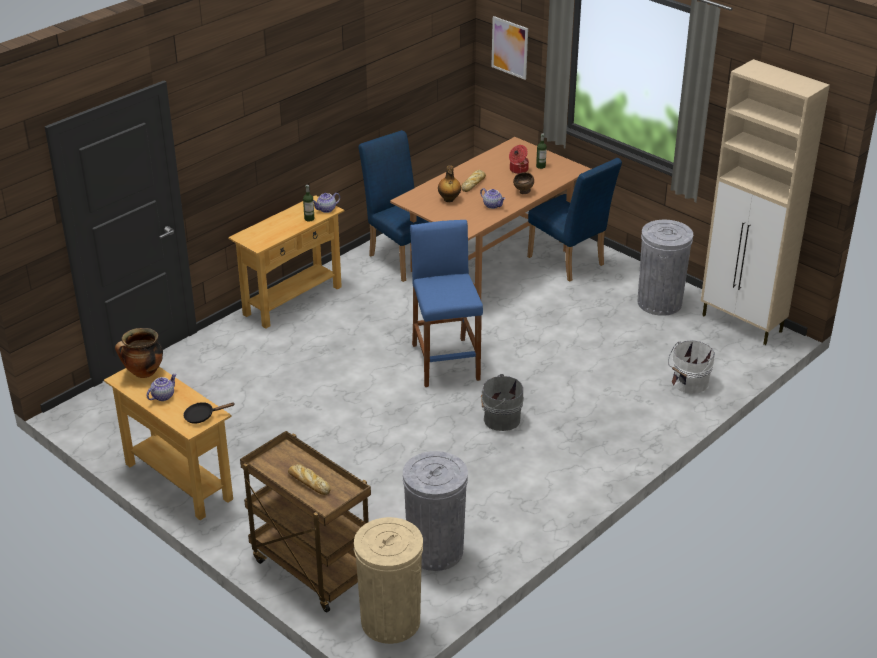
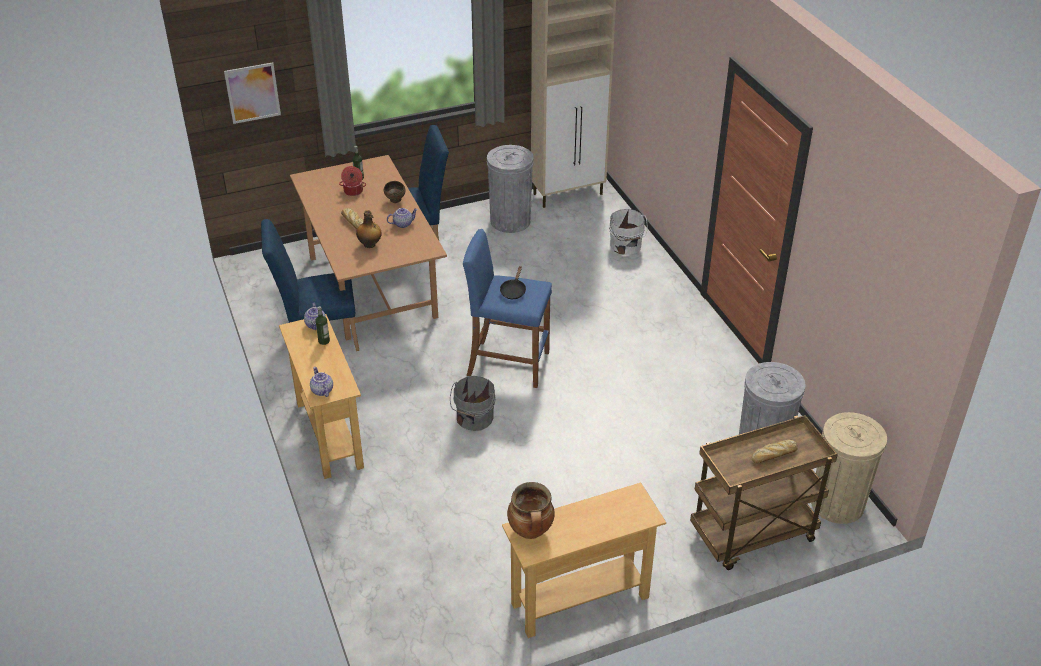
camera: 65 degrees left, 5 degrees up
teapot [147,374,177,401] -> teapot moved to [310,367,333,397]
black frying pan [183,402,234,424] -> black frying pan moved to [500,266,526,299]
grey bucket [481,374,524,431] -> grey bucket moved to [450,376,496,431]

